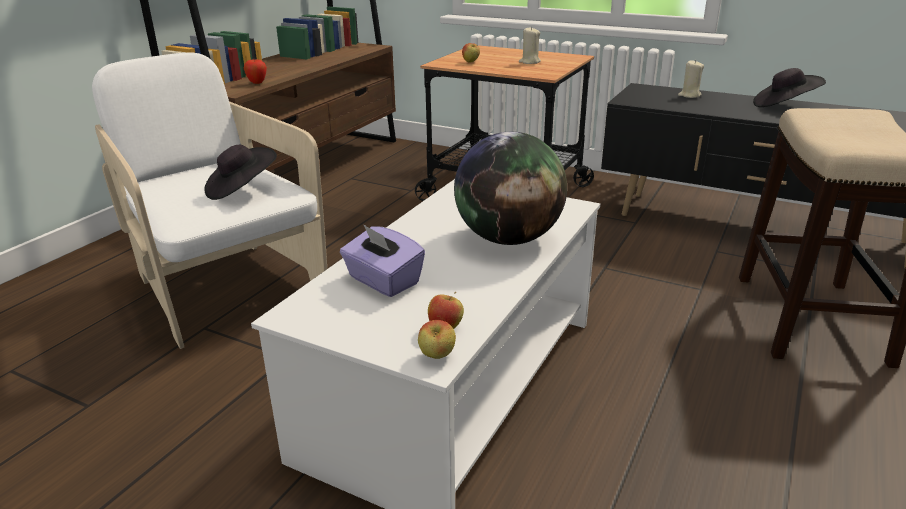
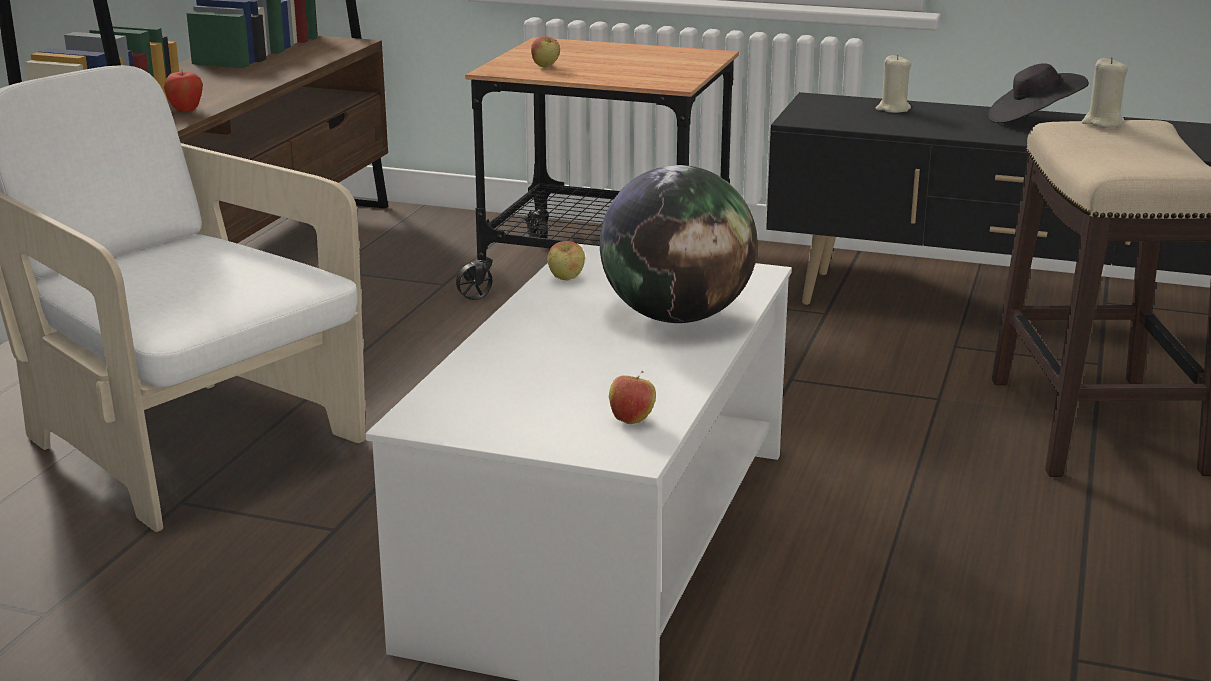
camera: 10 degrees left, 5 degrees down
black hat [204,145,277,200] -> none
purple tissue box [340,224,425,297] -> none
apple [418,320,456,359] -> apple moved to [547,241,585,280]
beige candle [519,27,541,64] -> beige candle moved to [1082,57,1128,127]

